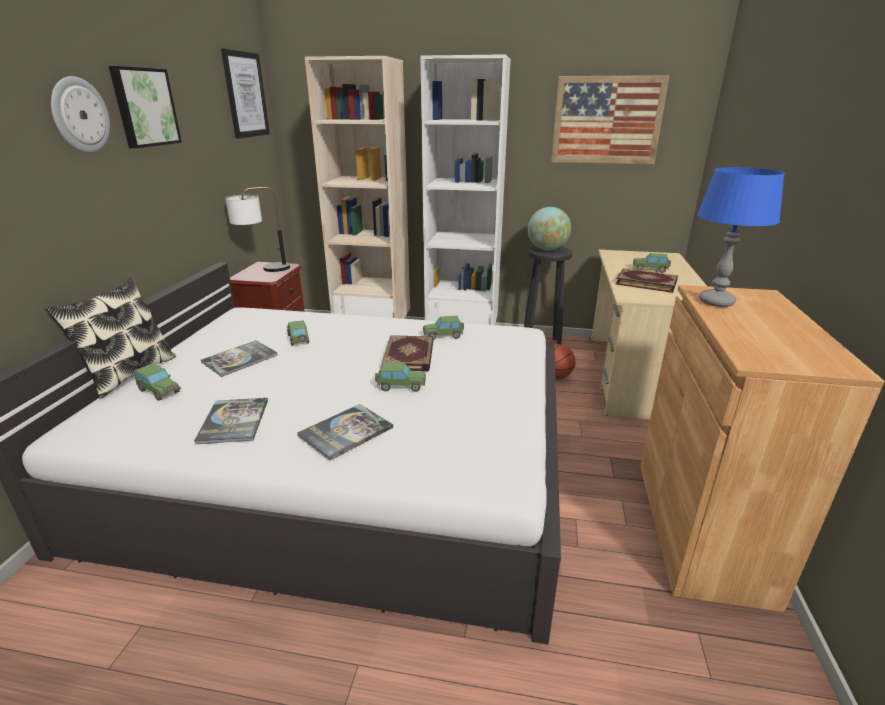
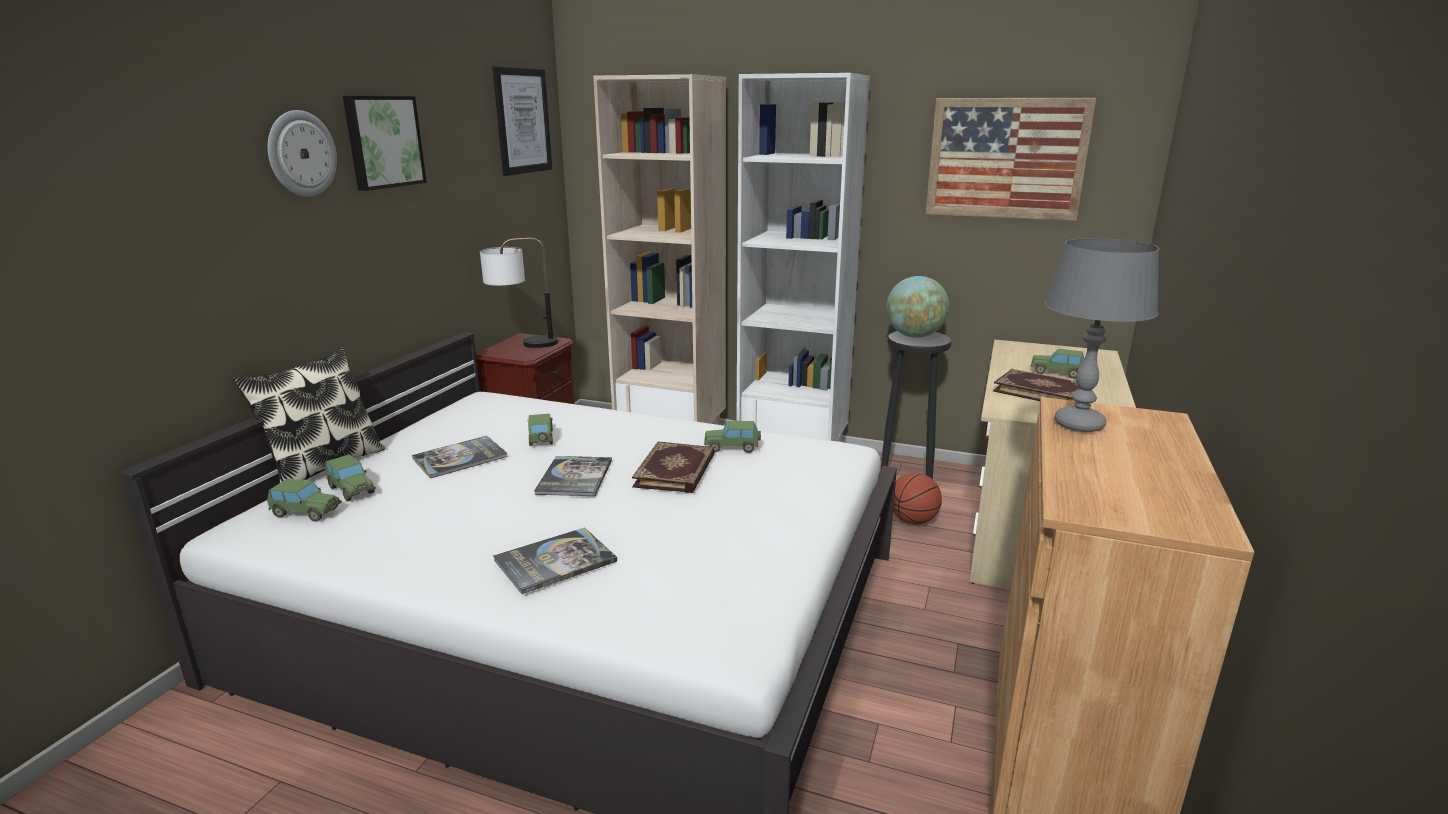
camera: 10 degrees right, 5 degrees down
book [194,398,268,444] -> book moved to [534,456,612,496]
toy car [375,362,426,392] -> toy car moved to [267,479,342,522]
blue table lamp [697,167,785,307] -> grey table lamp [1045,238,1159,432]

